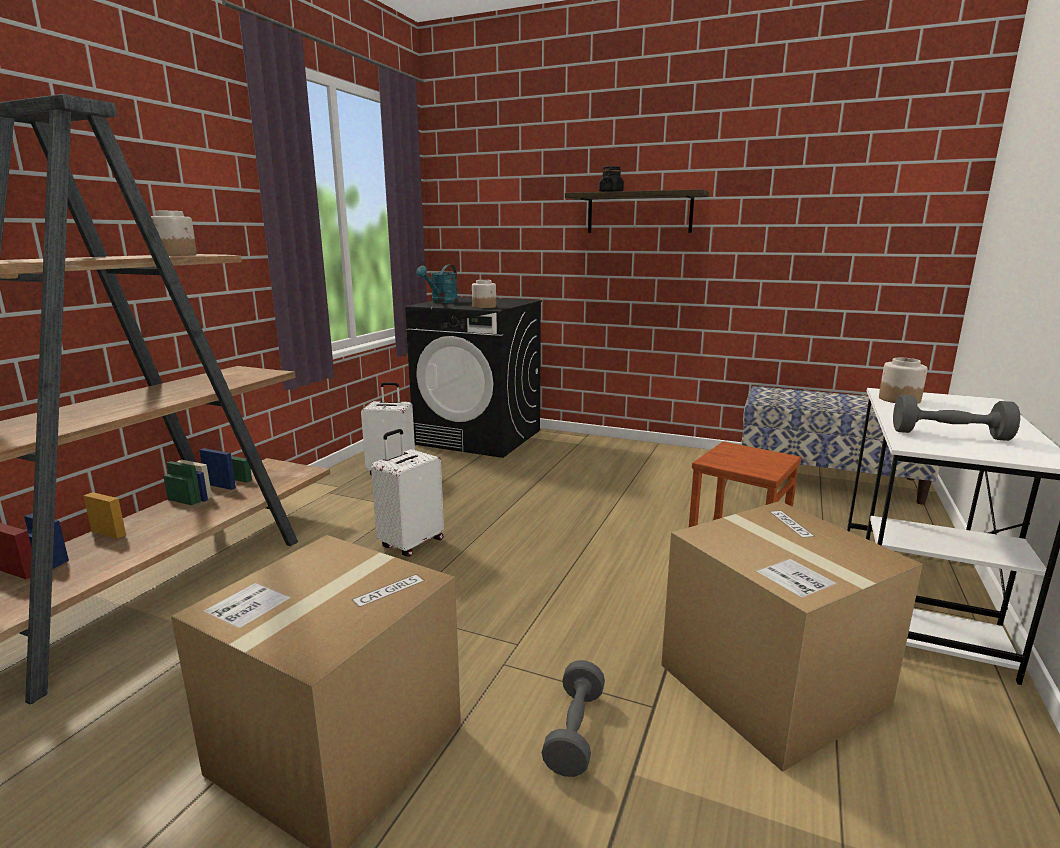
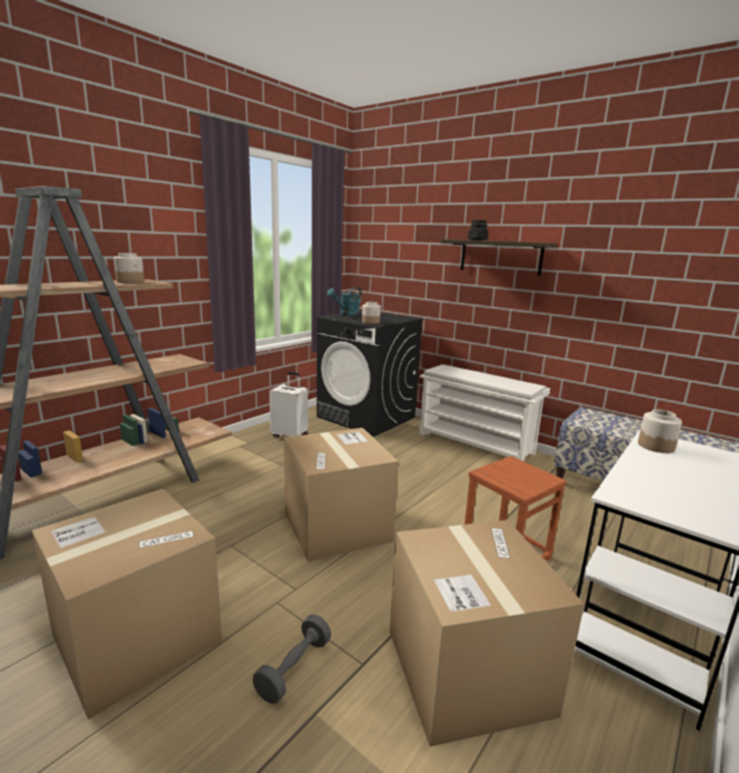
camera: 15 degrees right, 0 degrees up
white suitcase [371,429,444,557] -> none
grey dumbbell [893,395,1020,441] -> none
none -> cardboard box [284,428,399,562]
none -> white shoe rack [419,364,550,461]

